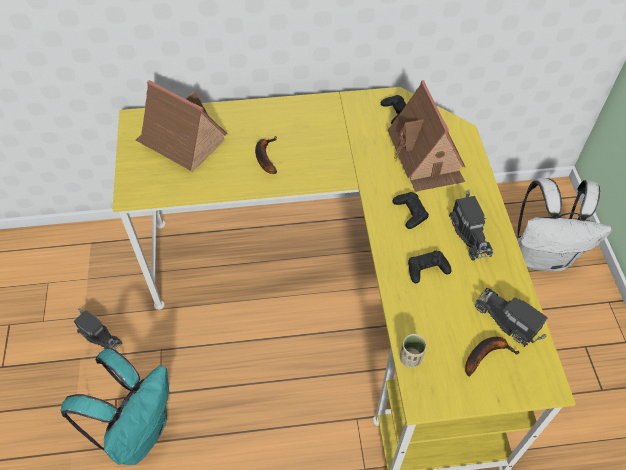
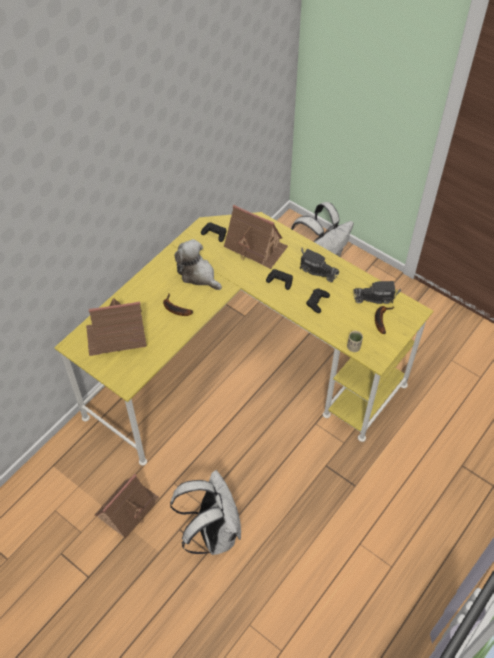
camera: 45 degrees left, 0 degrees up
turquoise backpack [61,348,169,465] -> white backpack [170,470,241,555]
toy truck [74,308,123,350] -> toy house [95,474,159,539]
none -> plush toy [174,239,222,290]

